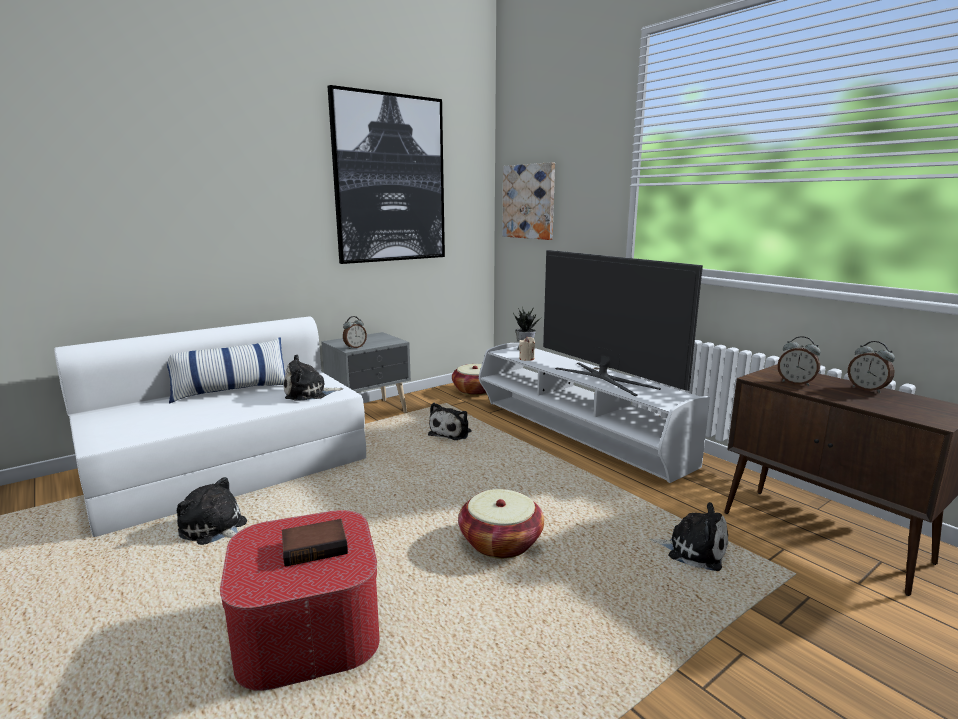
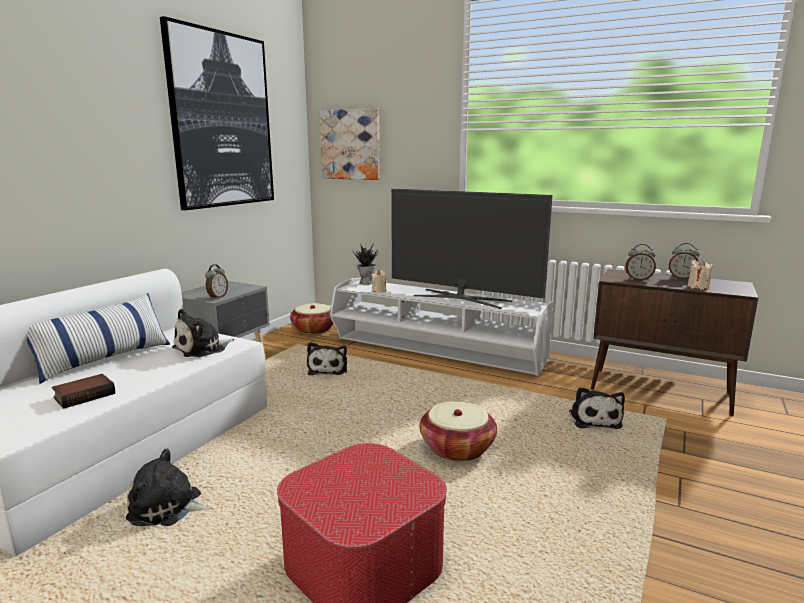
camera: 25 degrees left, 0 degrees up
book [282,519,348,567] -> book moved to [52,374,115,409]
plush toy [650,502,728,571] -> plush toy turned 90 degrees clockwise [569,387,625,429]
none -> beige candle [688,259,713,290]

